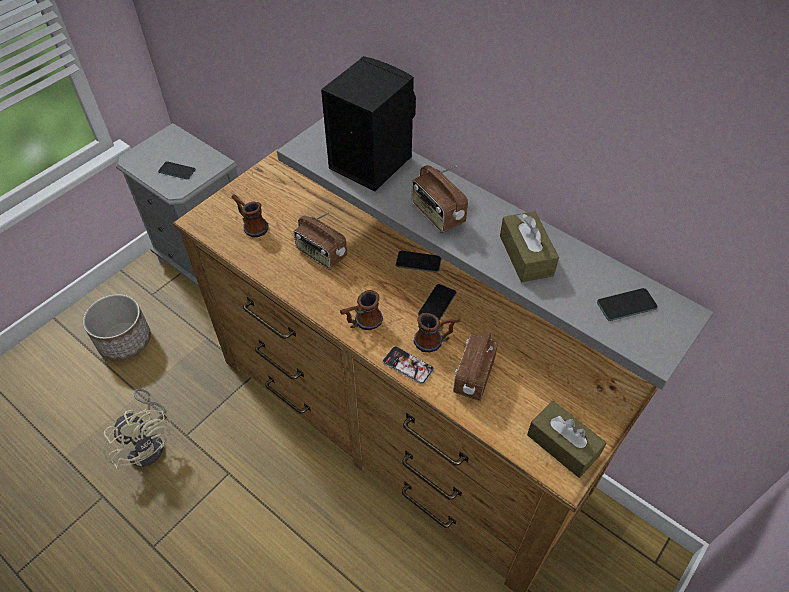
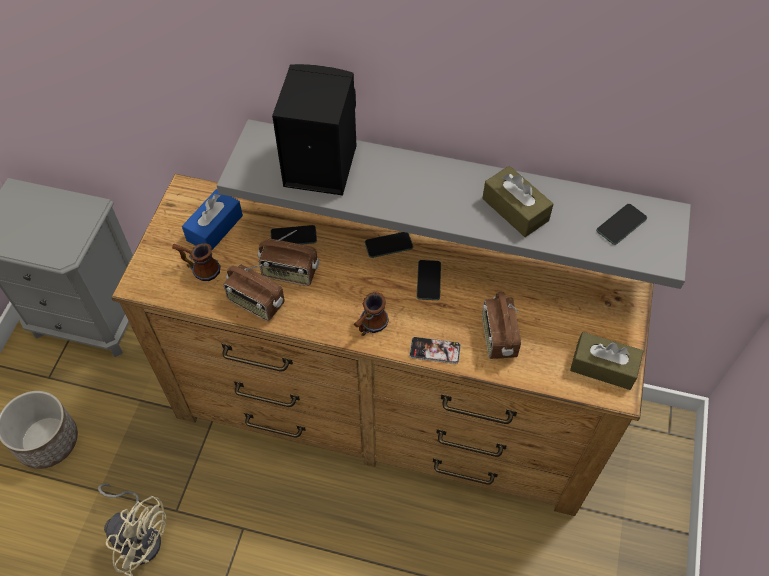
camera: 25 degrees left, 5 degrees up
phone [158,161,196,179] -> phone moved to [271,225,317,245]
radio [412,165,468,233] -> radio moved to [223,264,285,321]
mug [414,313,460,353] -> none
none -> blue tissue box [182,189,243,250]

